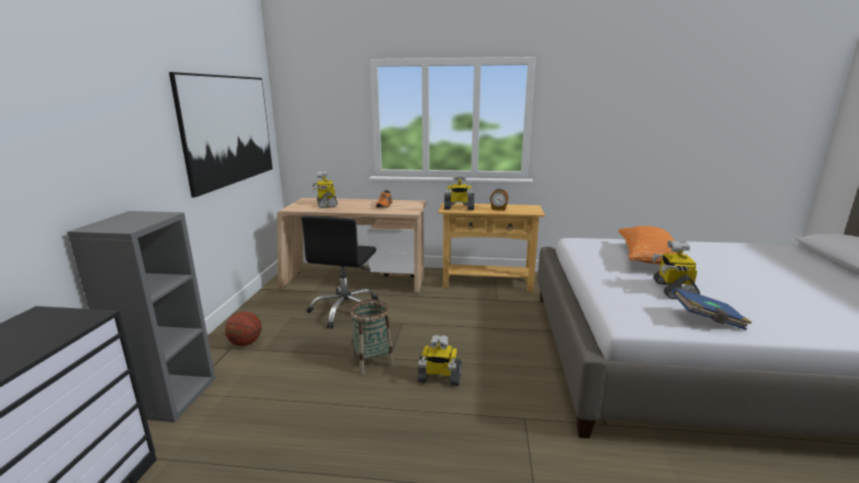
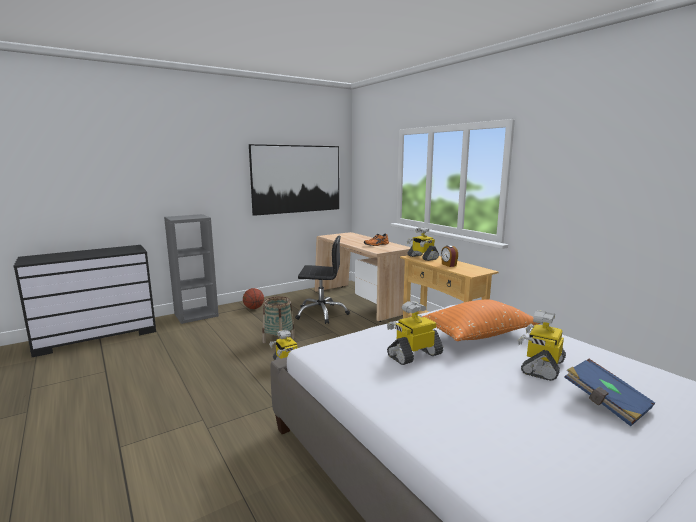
camera: 50 degrees right, 5 degrees down
black office chair [301,216,378,328] -> black office chair turned 150 degrees counterclockwise [295,236,350,324]
toy robot [312,171,338,208] -> toy robot moved to [518,310,566,381]
blue book [671,287,752,330] -> blue book moved to [564,359,655,426]

